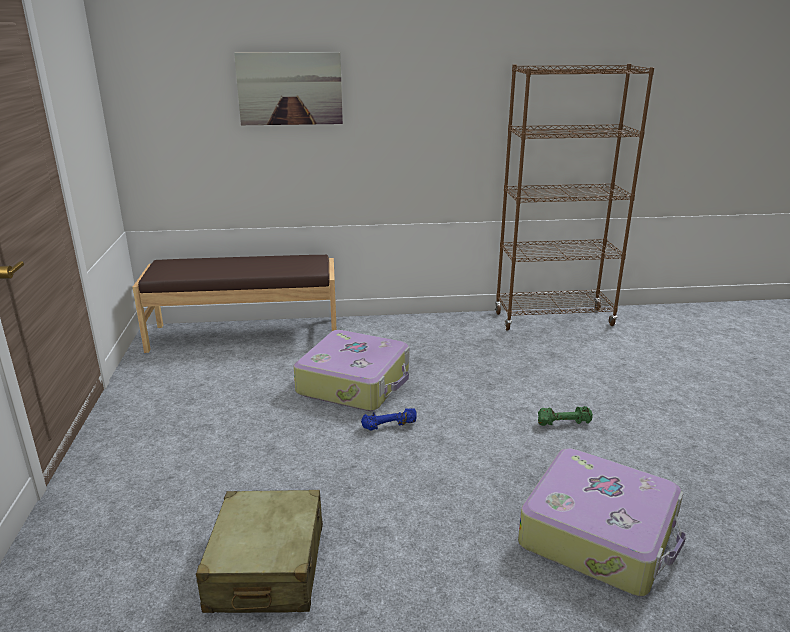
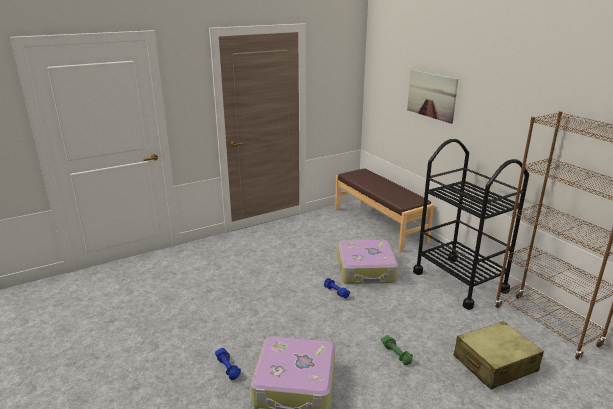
camera: 65 degrees right, 0 degrees up
beige suitcase [196,490,323,613] -> beige suitcase moved to [454,321,544,390]
none -> blue dumbbell [215,348,241,380]
none -> black cart [413,139,529,310]

